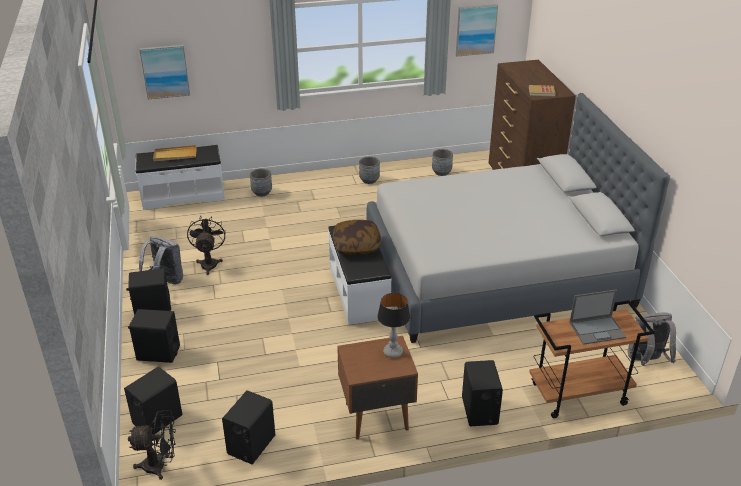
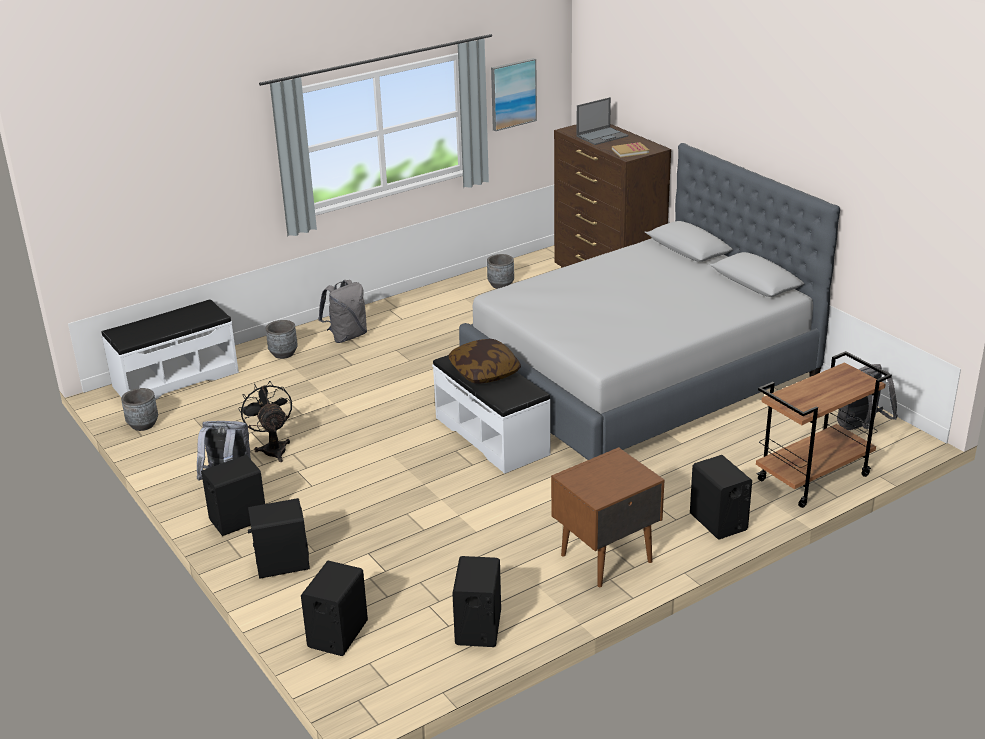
camera: 20 degrees left, 5 degrees down
black fan [128,410,176,480] -> none
picture [139,45,190,99] -> none
beige tray [153,145,196,161] -> none
grey planter [359,157,380,184] -> grey planter moved to [121,388,158,431]
table lamp [377,293,410,358] -> none
laptop [569,289,626,345] -> laptop moved to [576,97,628,145]
none -> grey backpack [318,280,367,343]

